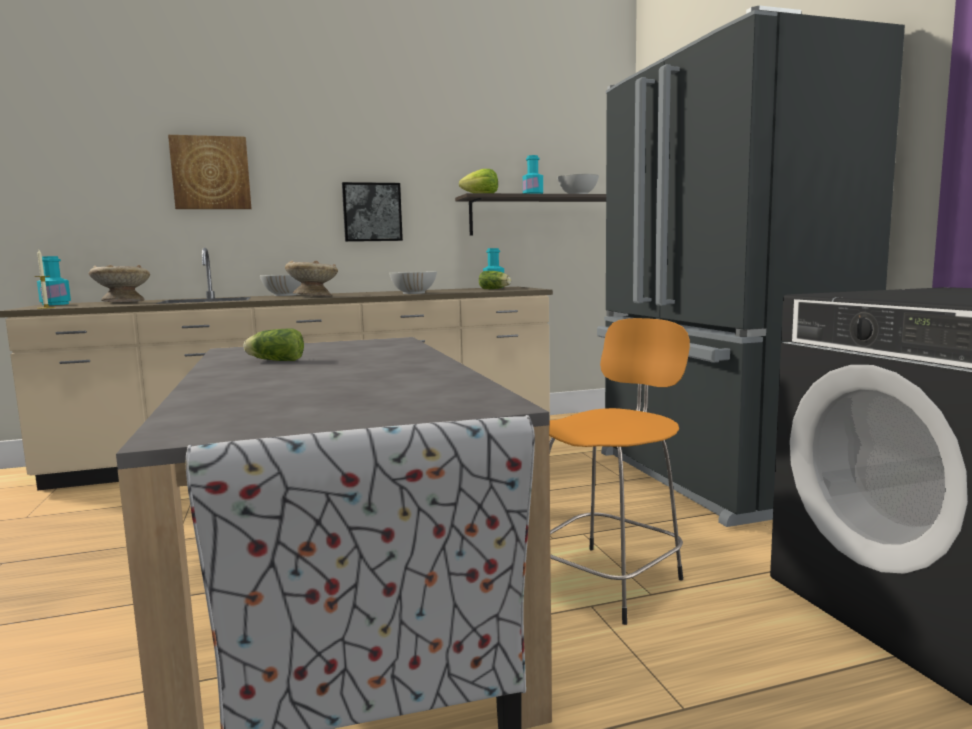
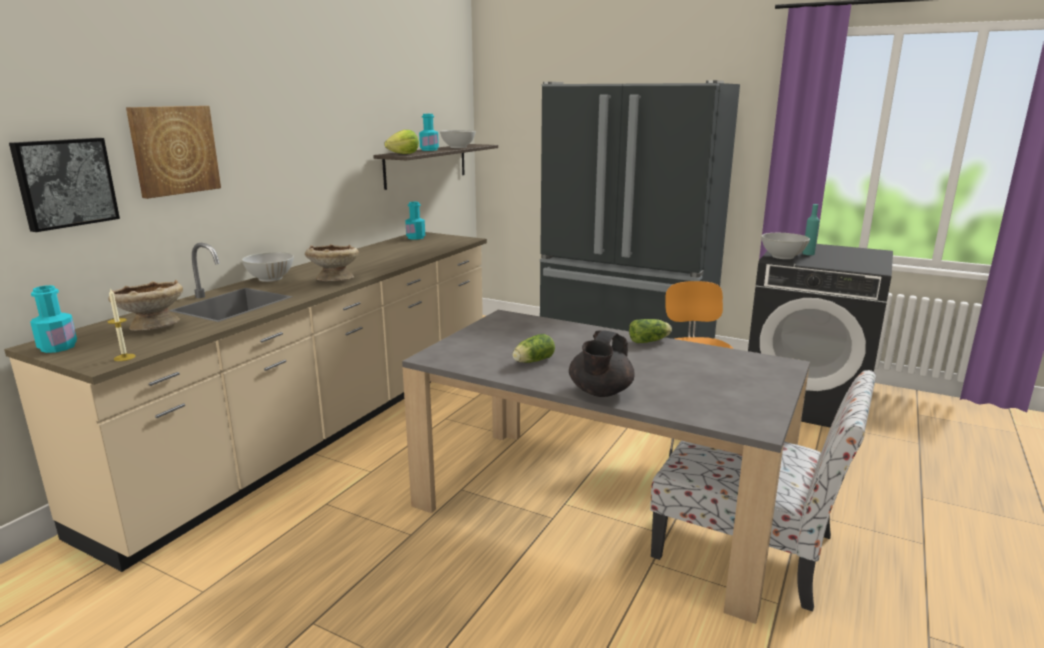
camera: 45 degrees left, 10 degrees up
picture [342,182,403,242] -> picture moved to [9,138,120,232]
white bowl [389,271,437,294] -> white bowl moved to [761,233,810,259]
lettuce [479,271,511,289] -> lettuce moved to [629,319,672,343]
none -> black teapot [569,330,635,397]
none -> turquoise bottle [803,204,820,255]

